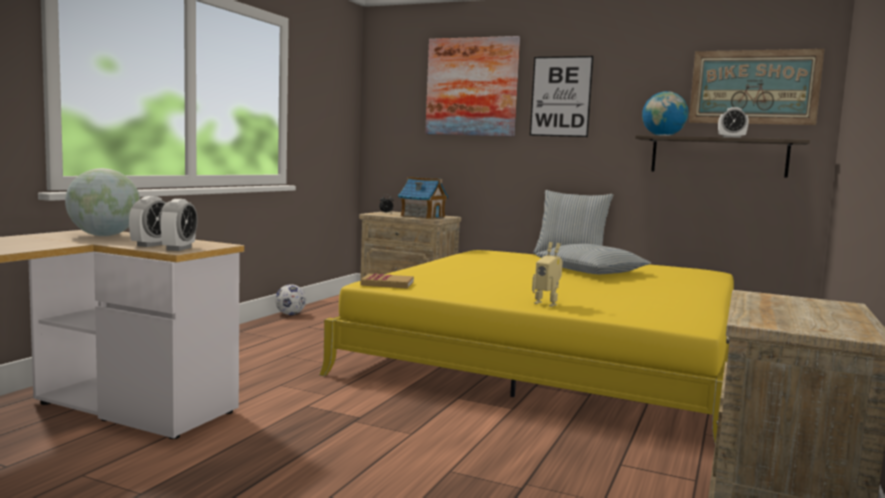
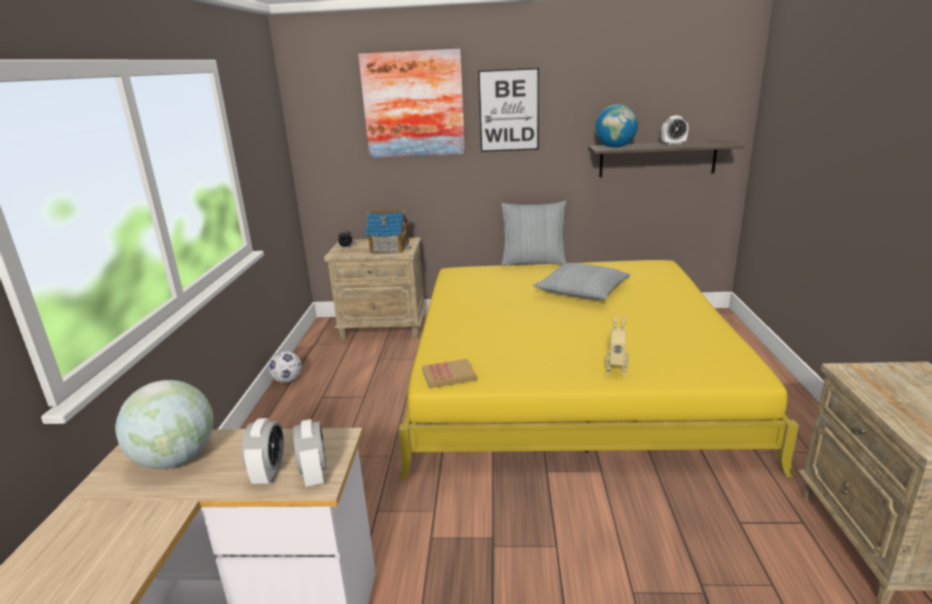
camera: 20 degrees left, 15 degrees up
picture [689,49,825,125] -> none

